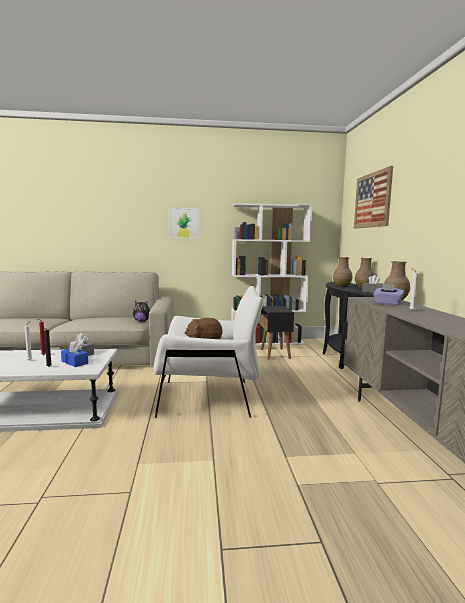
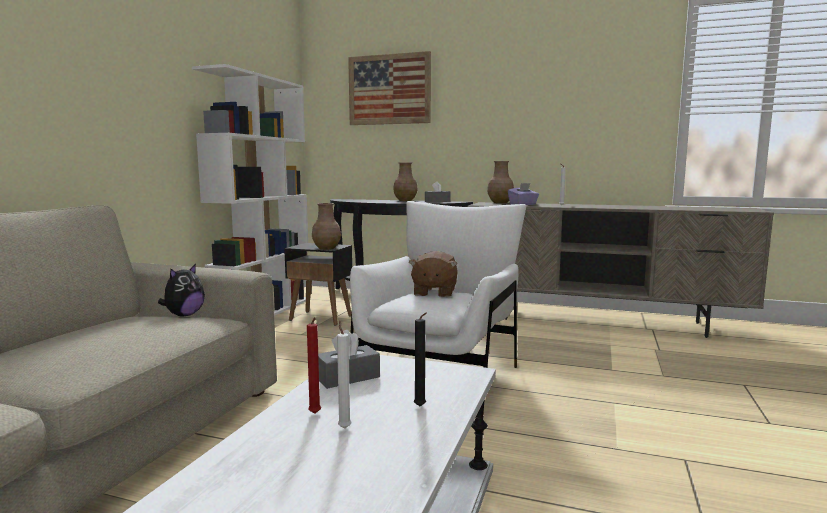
camera: 65 degrees left, 0 degrees up
blue tissue box [61,341,88,367] -> none
picture [169,208,199,239] -> none
brown vase [333,257,352,287] -> brown vase moved to [312,203,341,250]

